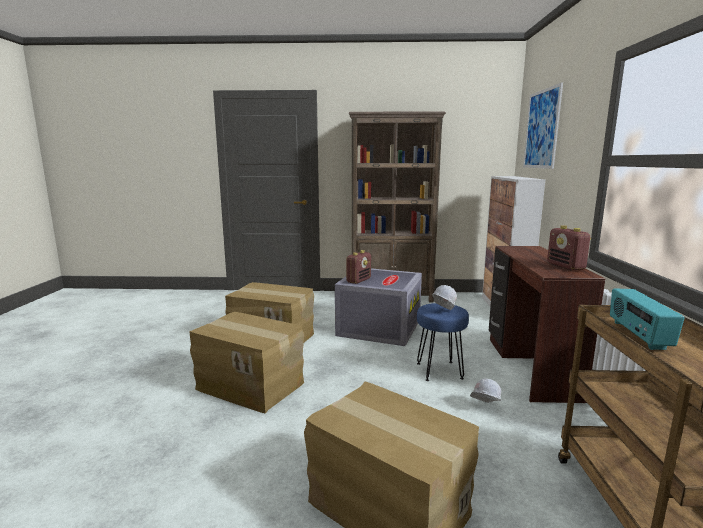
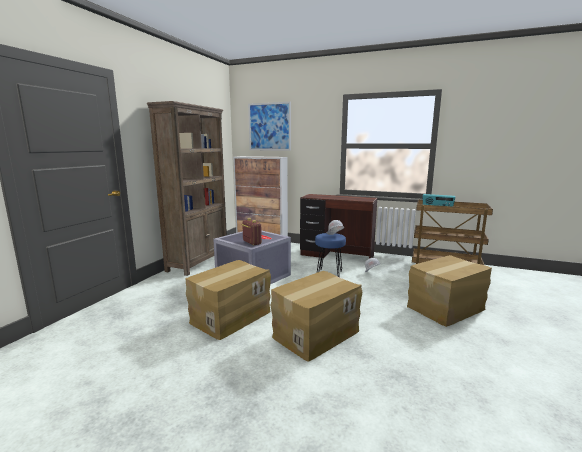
camera: 70 degrees left, 0 degrees up
radio [547,225,591,270] -> none

